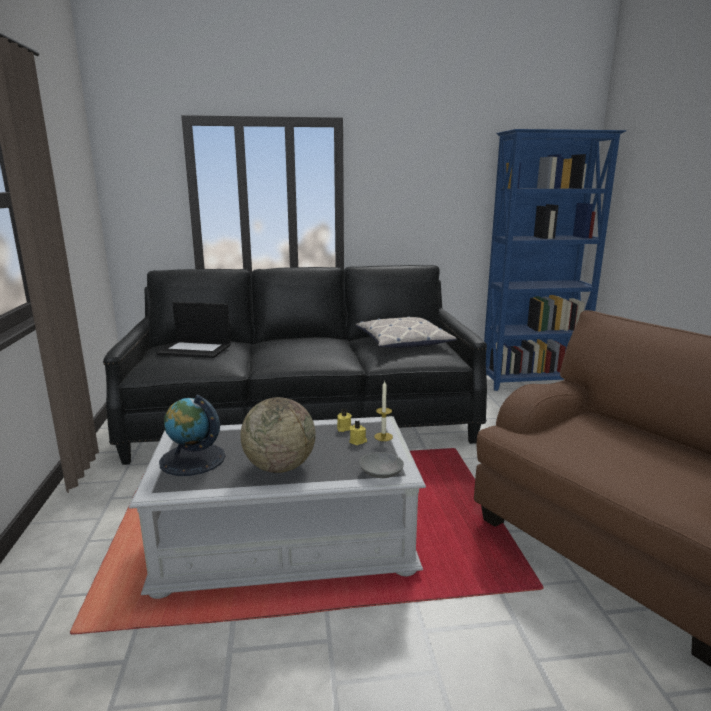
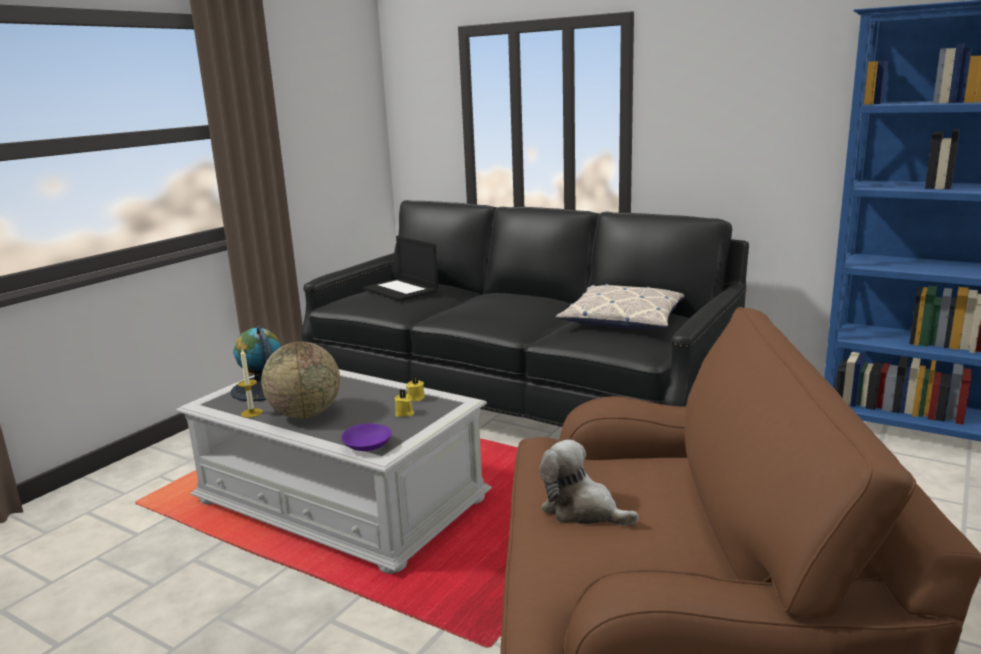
camera: 40 degrees right, 0 degrees up
grey bowl [359,452,404,478] -> purple bowl [341,423,392,451]
candle [374,380,393,441] -> candle moved to [238,349,263,418]
none -> plush toy [539,440,639,526]

